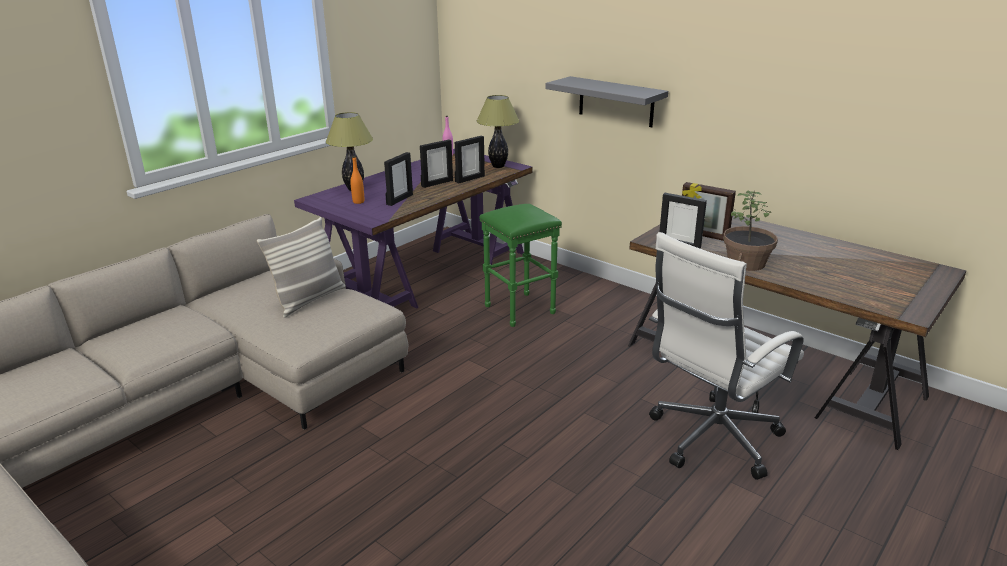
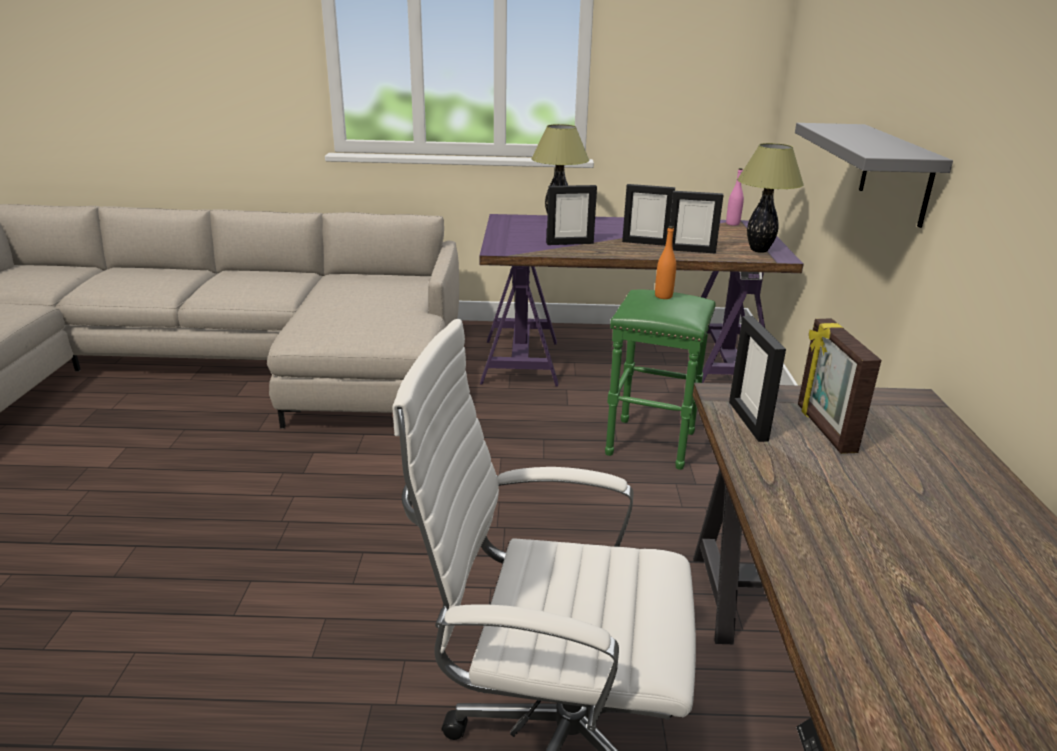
camera: 50 degrees right, 0 degrees up
pillow [257,217,345,318] -> none
orange bottle [350,156,364,204] -> orange bottle moved to [655,226,676,299]
potted plant [723,190,778,271] -> none

